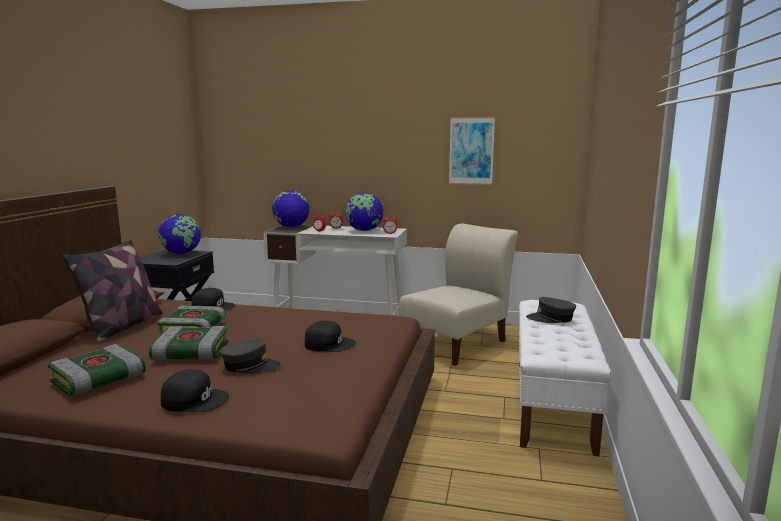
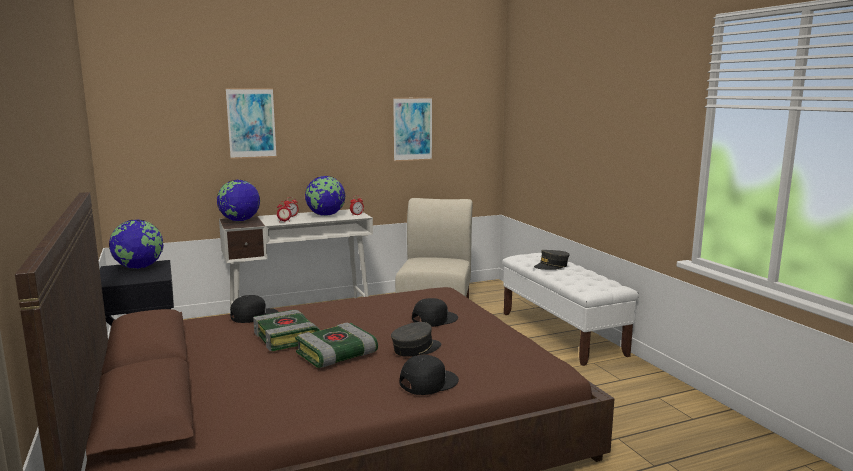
camera: 35 degrees left, 0 degrees up
book [48,344,146,396] -> none
pillow [62,239,162,343] -> none
none -> picture [226,88,277,159]

